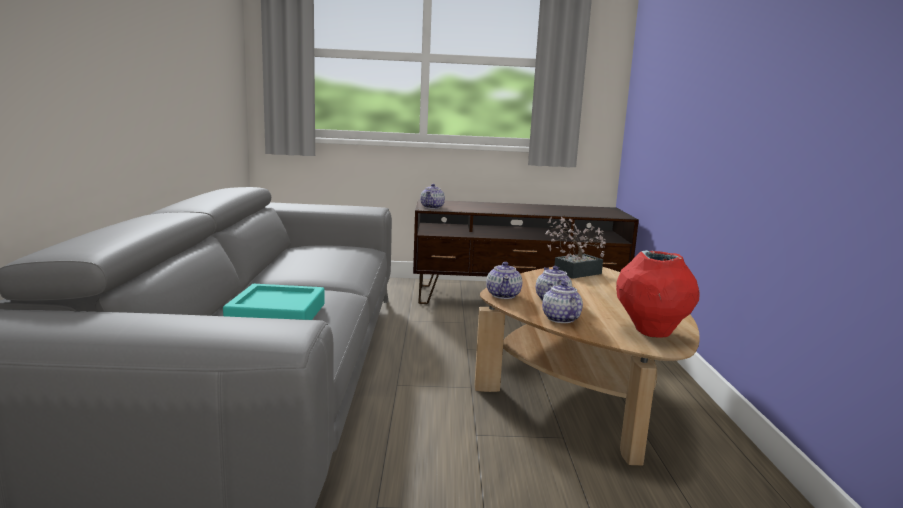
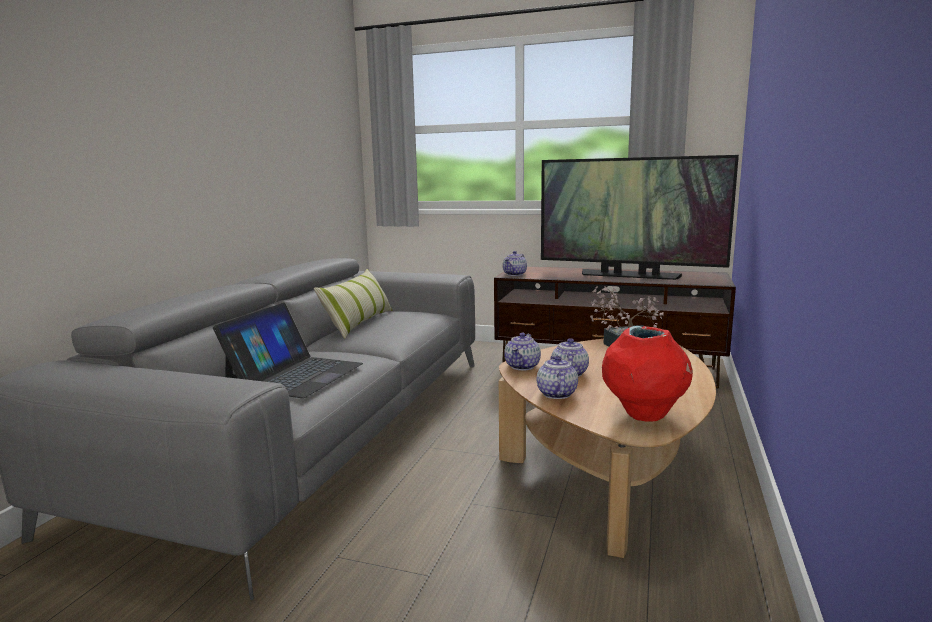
camera: 20 degrees right, 0 degrees up
turquoise tray [223,284,325,320] -> laptop [213,303,363,398]
none -> pillow [314,269,393,339]
none -> television [541,155,739,280]

